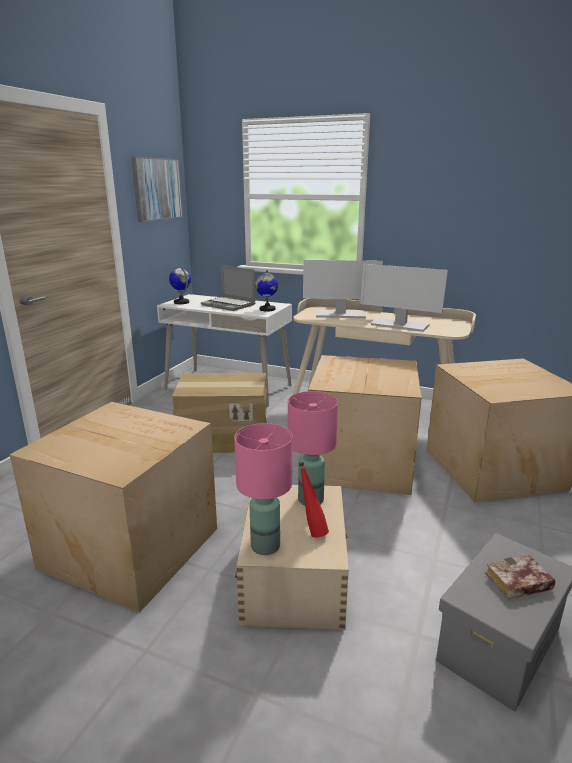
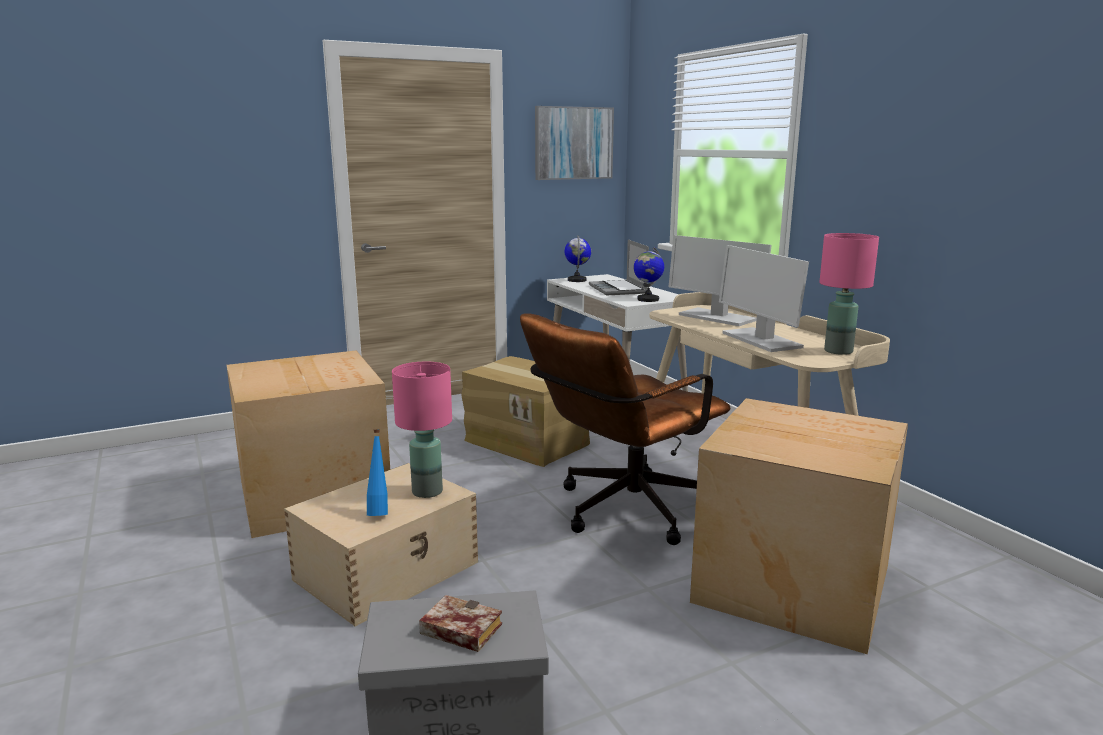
camera: 40 degrees right, 5 degrees down
pink table lamp [234,423,293,555] -> pink table lamp moved to [819,233,879,355]
red bottle [299,462,329,538] -> blue bottle [367,430,388,516]
cardboard box [308,355,422,495] -> brown office chair [520,313,730,545]

